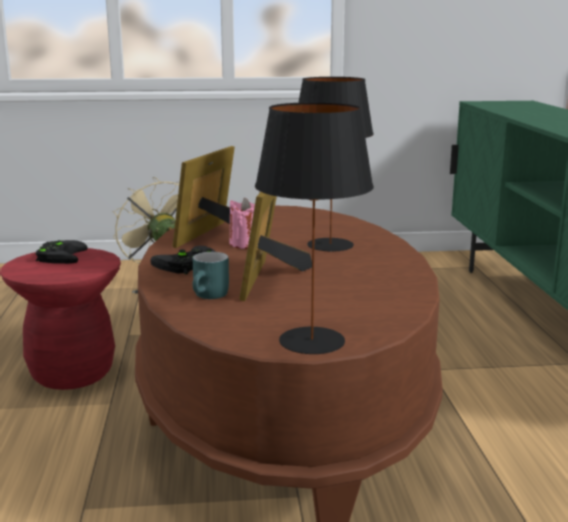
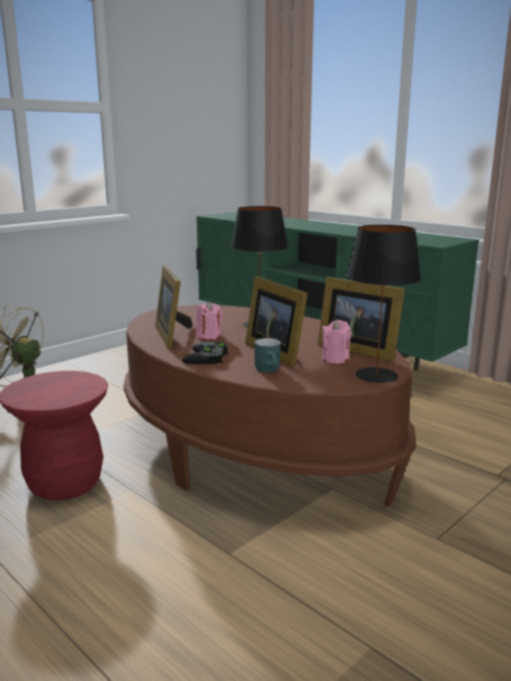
camera: 40 degrees left, 0 degrees up
black game controller [36,240,88,264] -> none
none -> picture frame [318,277,405,362]
none -> pink candle [322,320,351,364]

